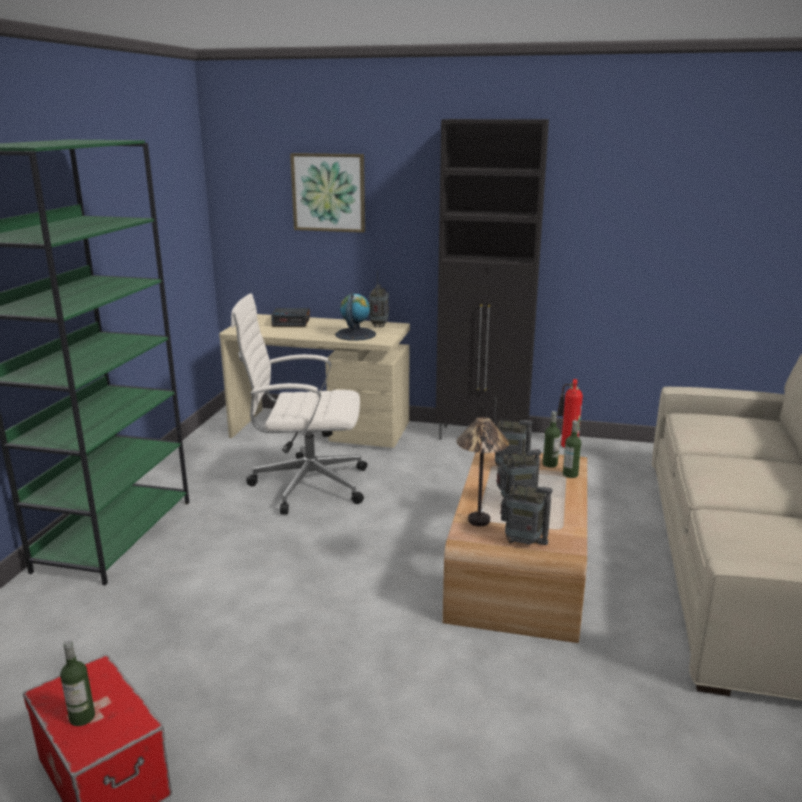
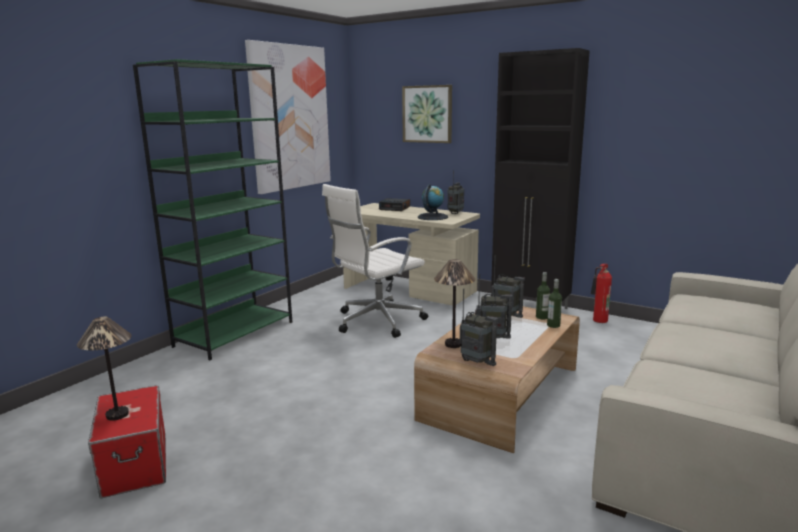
camera: 20 degrees right, 5 degrees down
bottle [60,640,95,726] -> table lamp [77,317,131,421]
white office chair [231,293,367,514] -> white office chair turned 60 degrees counterclockwise [322,184,428,338]
none -> picture [245,40,331,194]

